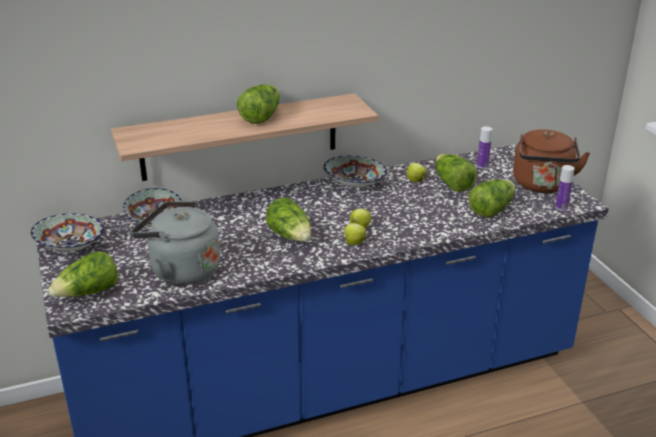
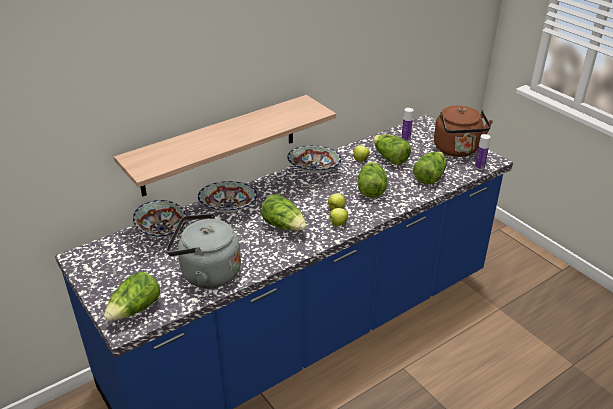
camera: 15 degrees left, 5 degrees up
bowl [31,213,104,251] -> bowl moved to [198,181,257,213]
lettuce [237,84,280,124] -> lettuce moved to [358,162,388,198]

